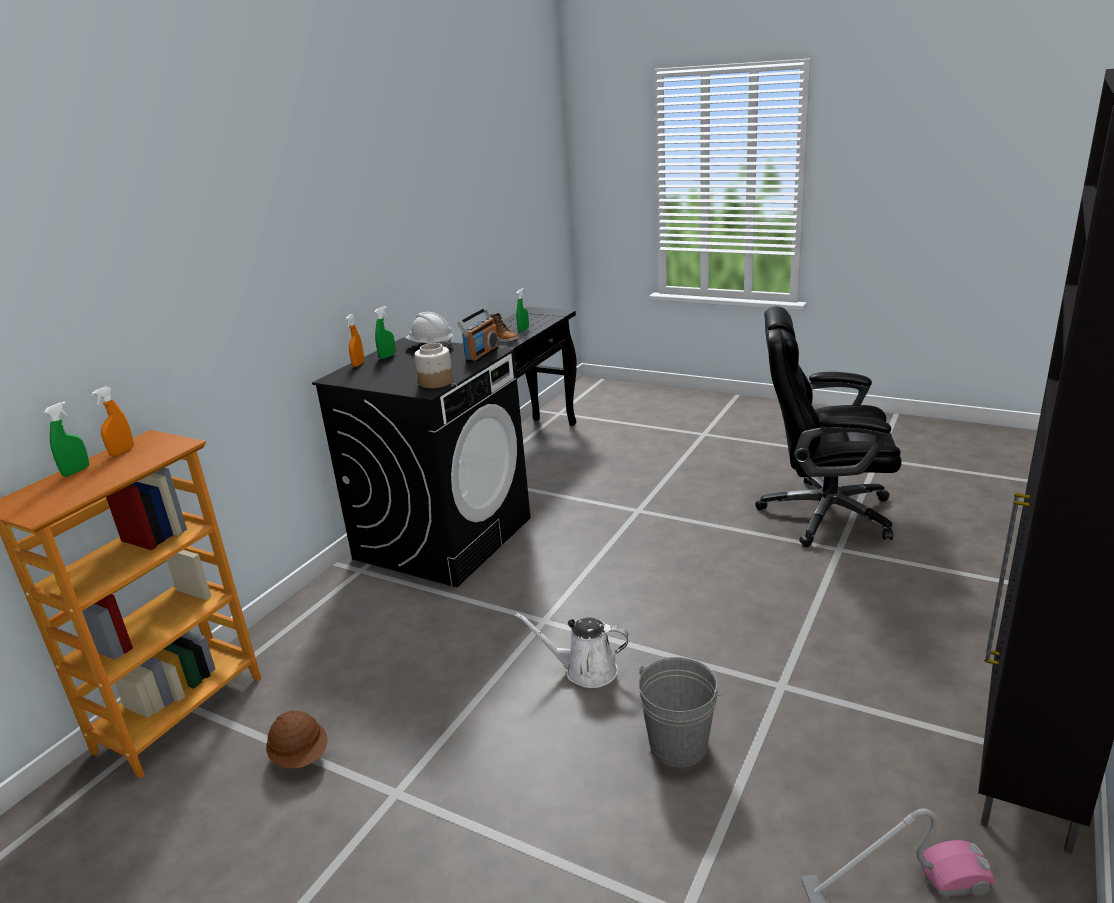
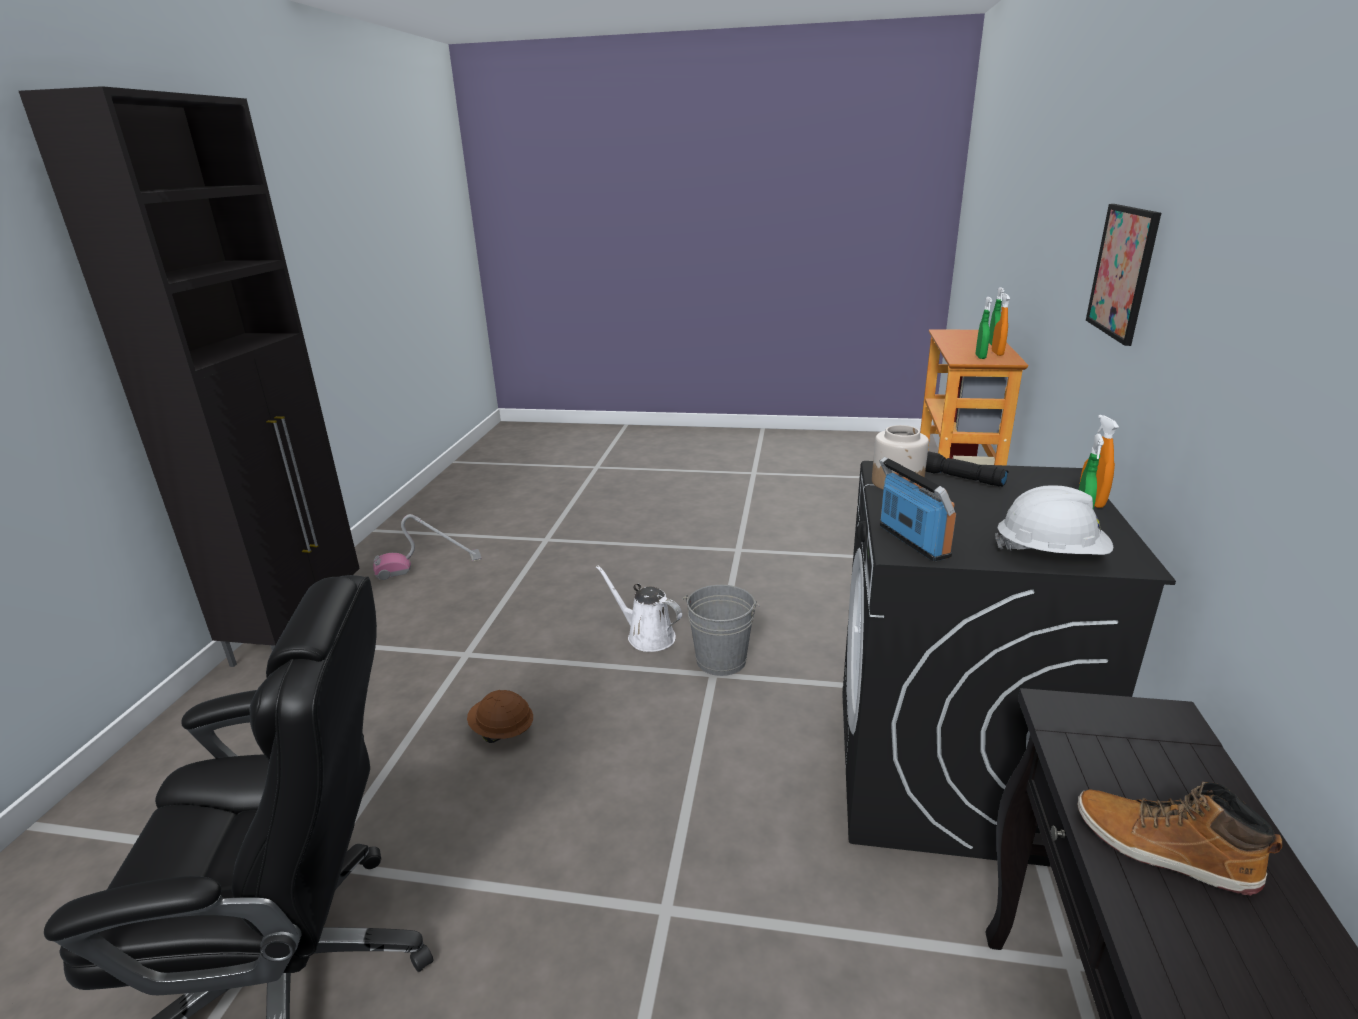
camera: 160 degrees right, 0 degrees up
brown hard hat [266,710,328,768] -> brown hard hat moved to [467,690,533,743]
radio [458,308,499,363] -> radio turned 150 degrees clockwise [879,457,956,562]
white watering can [514,612,629,688] -> white watering can turned 135 degrees counterclockwise [596,565,682,652]
green spray bottle [516,288,529,332] -> green spray bottle moved to [975,297,992,359]
grey bucket [638,657,722,767] -> grey bucket moved to [682,585,759,676]
none -> black flashlight [925,451,1009,487]
none -> picture [1086,204,1161,346]

